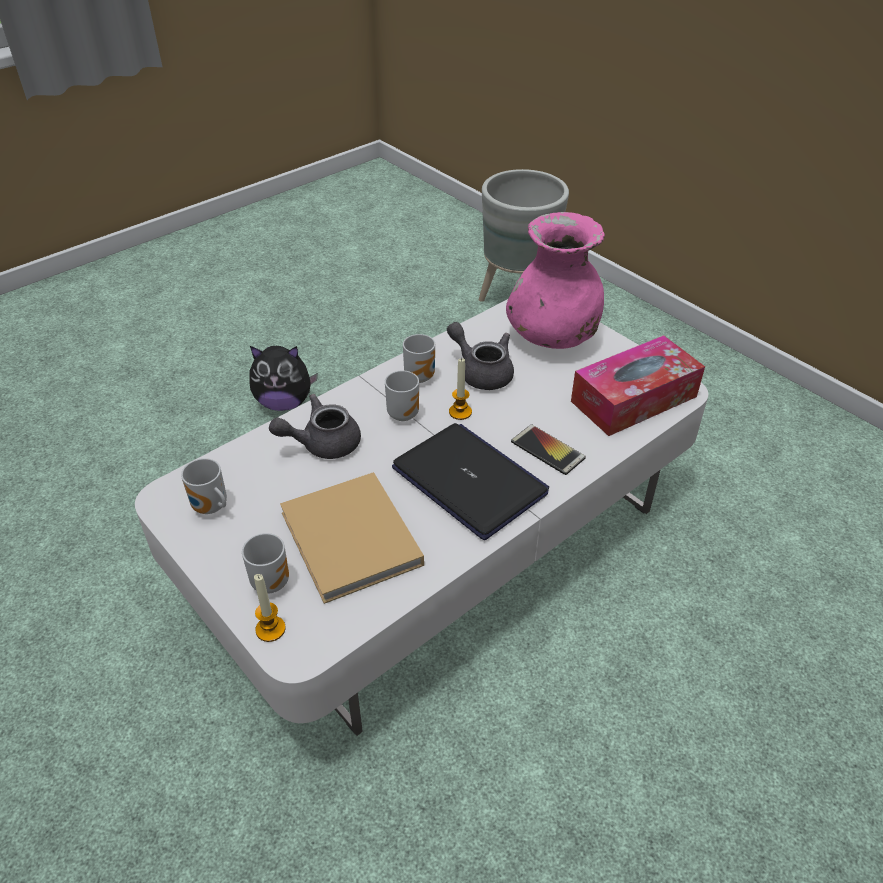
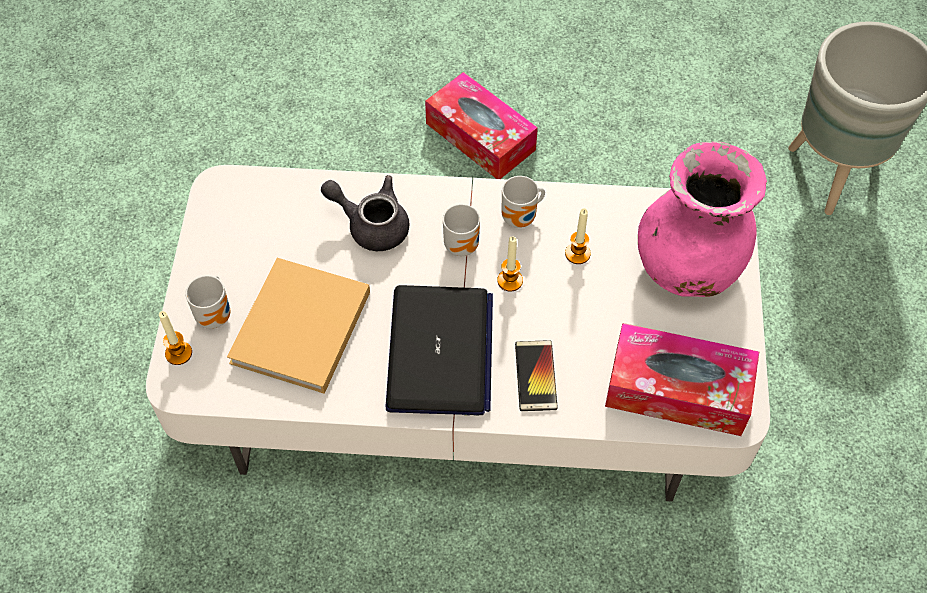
camera: 45 degrees right, 15 degrees up
mug [181,458,227,514] -> none
plush toy [249,346,318,411] -> tissue box [425,72,538,179]
grey teapot [447,322,514,390] -> candle [565,208,591,264]

